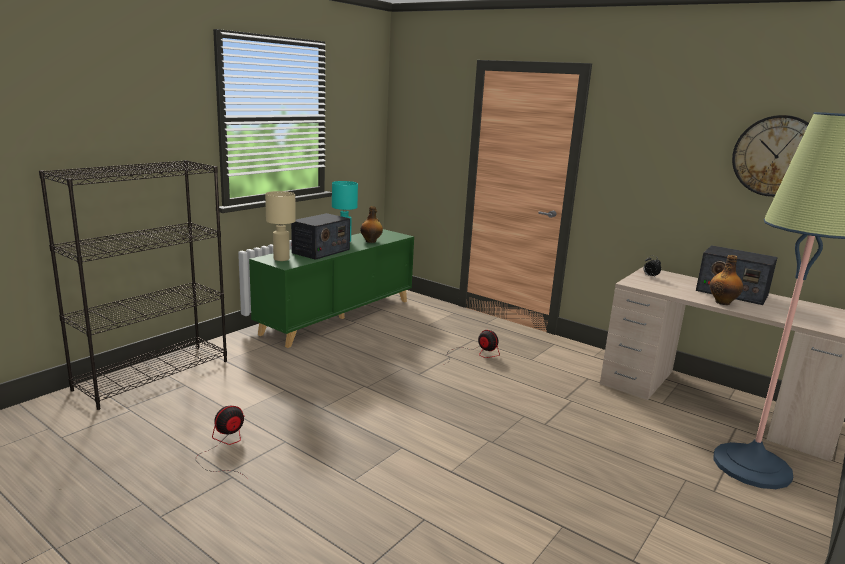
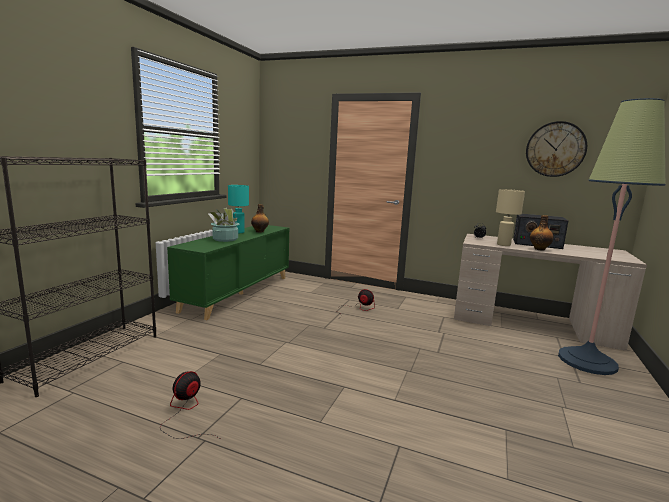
camera: 15 degrees left, 5 degrees down
beige table lamp [265,191,296,261] -> beige table lamp moved to [496,189,525,246]
radio [291,213,350,260] -> potted plant [208,208,240,242]

